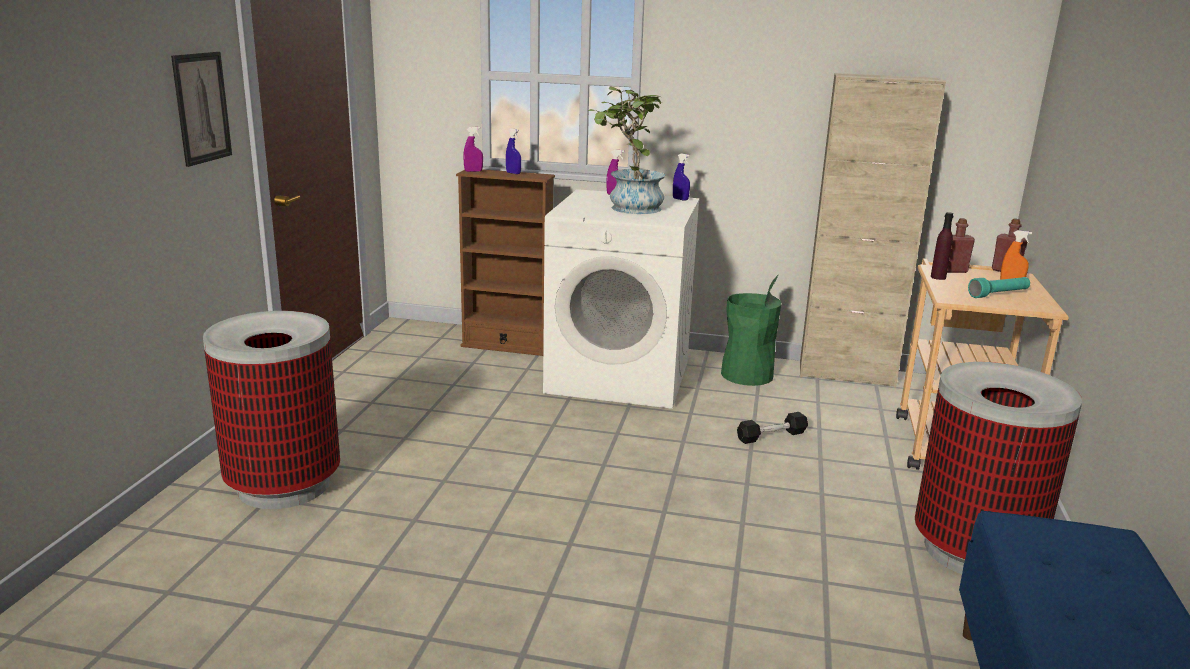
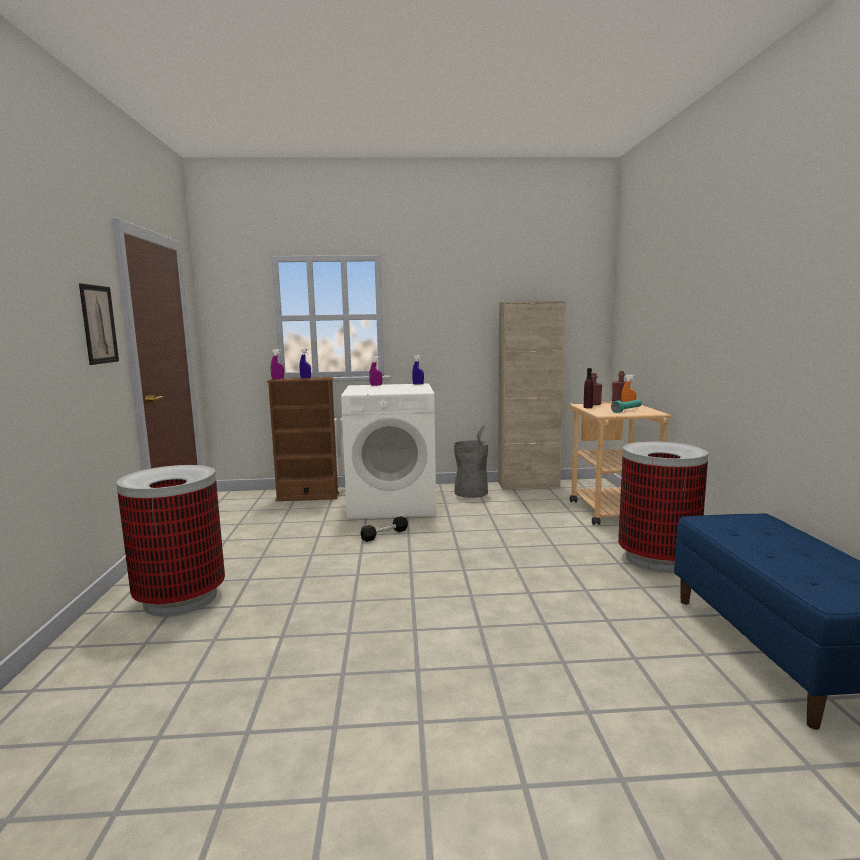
camera: 15 degrees left, 10 degrees down
potted plant [588,87,665,214] -> none
green trash can [721,275,782,386] -> grey trash can [454,425,488,498]
black dumbbell [737,412,808,444] -> black dumbbell moved to [360,516,408,542]

